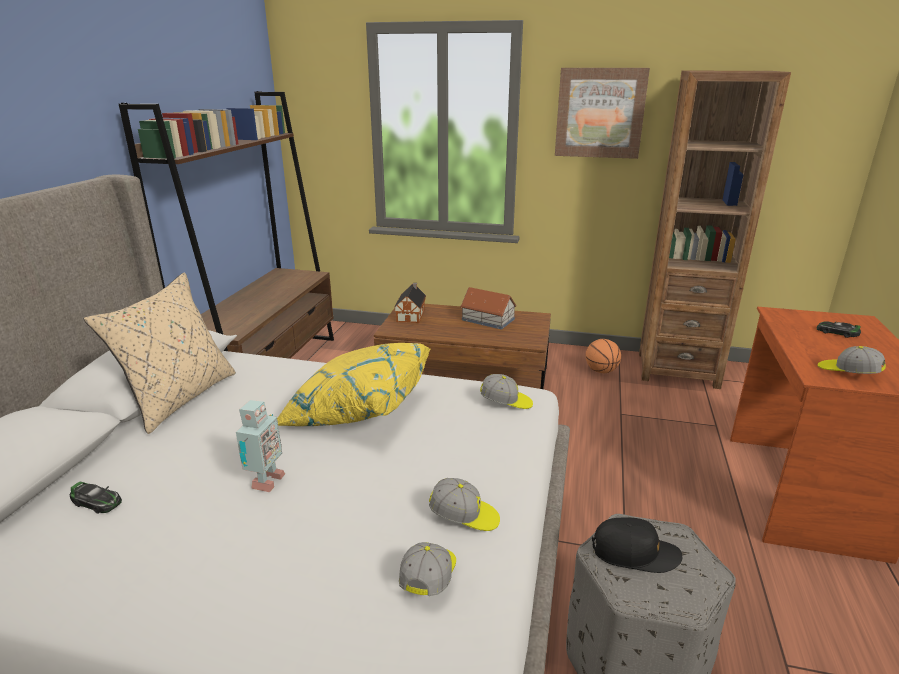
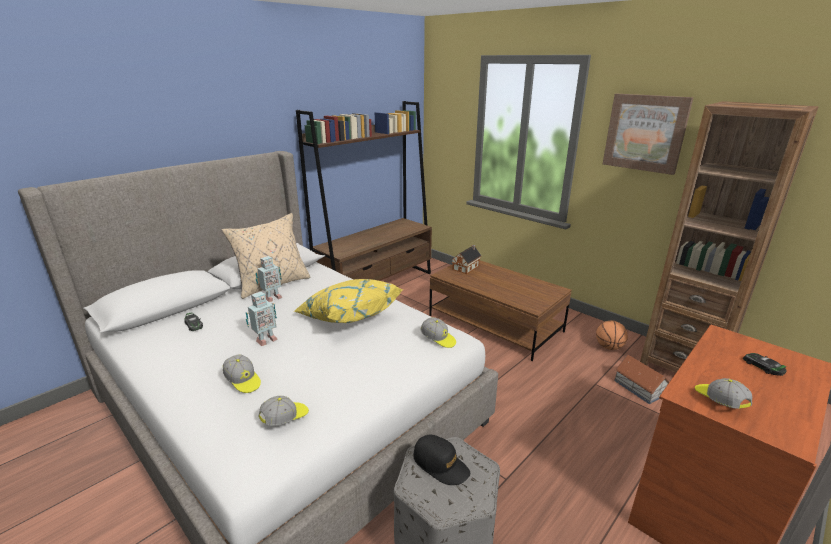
camera: 30 degrees right, 0 degrees up
cap [429,478,500,531] -> cap moved to [223,354,261,393]
toy house [460,287,517,330] -> toy house moved to [614,355,669,404]
none -> toy robot [256,256,282,302]

